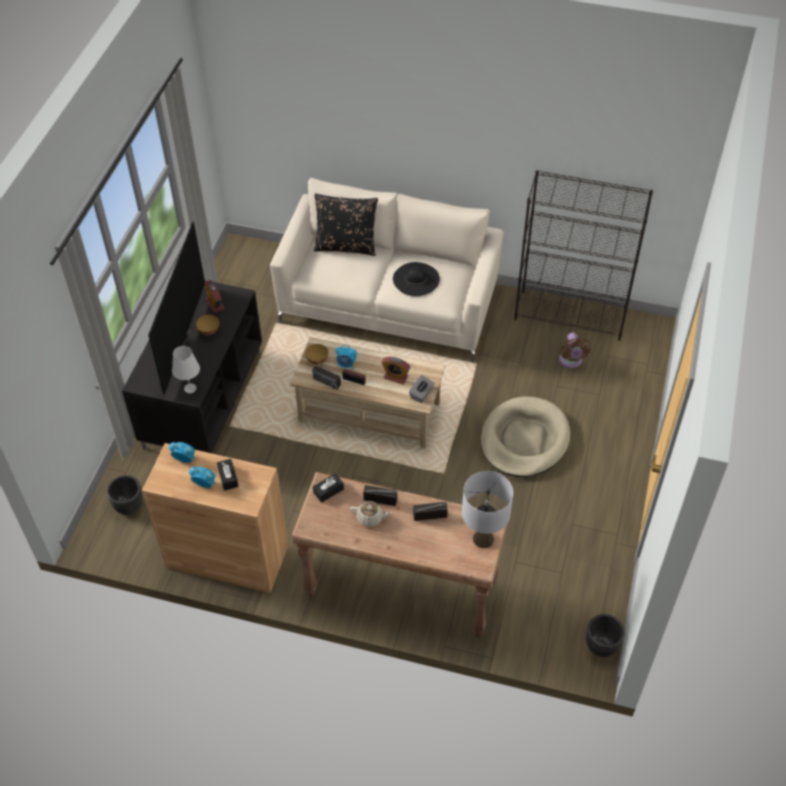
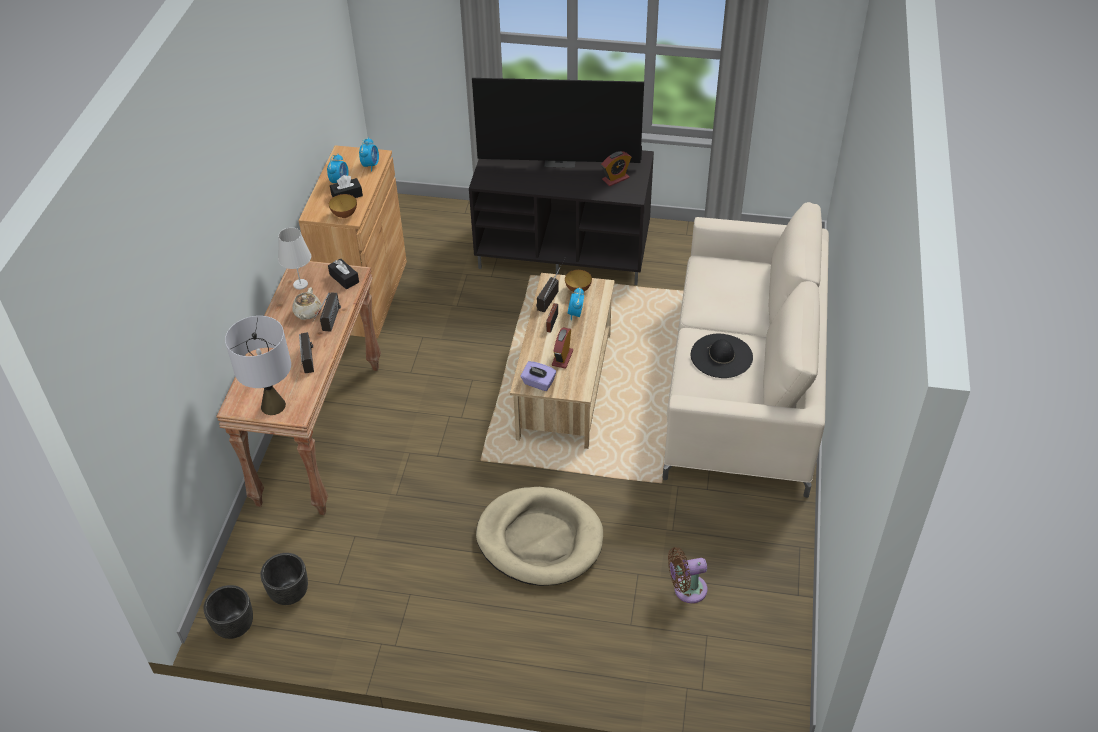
camera: 85 degrees right, 5 degrees down
black planter [107,475,143,515] -> black planter moved to [261,553,308,605]
white table lamp [172,346,200,393] -> white table lamp moved to [278,227,311,290]
bowl [196,314,219,335] -> bowl moved to [329,194,357,218]
black pillow [314,194,378,256] -> none
grey tissue box [409,375,435,403] -> purple tissue box [521,361,556,391]
black bookcase [514,170,653,341] -> none

